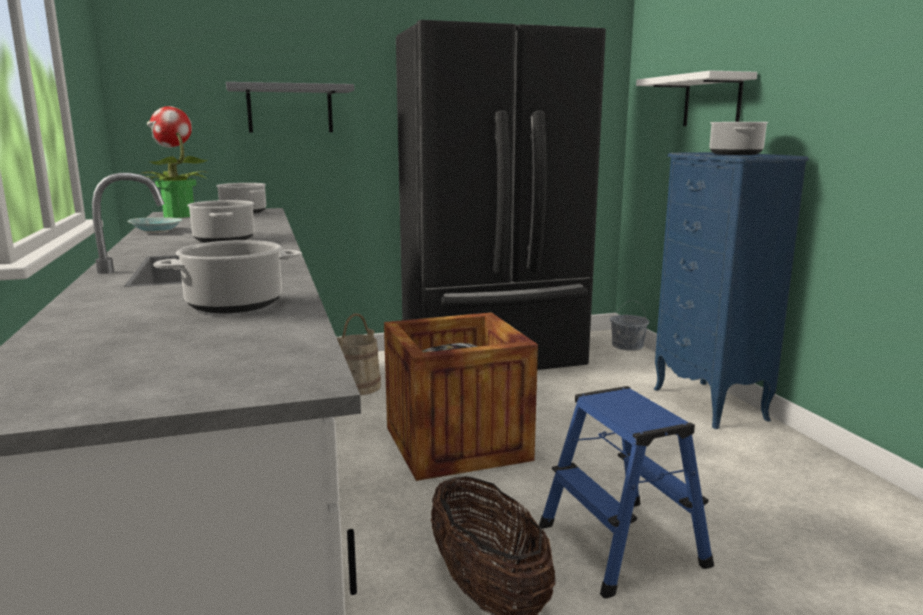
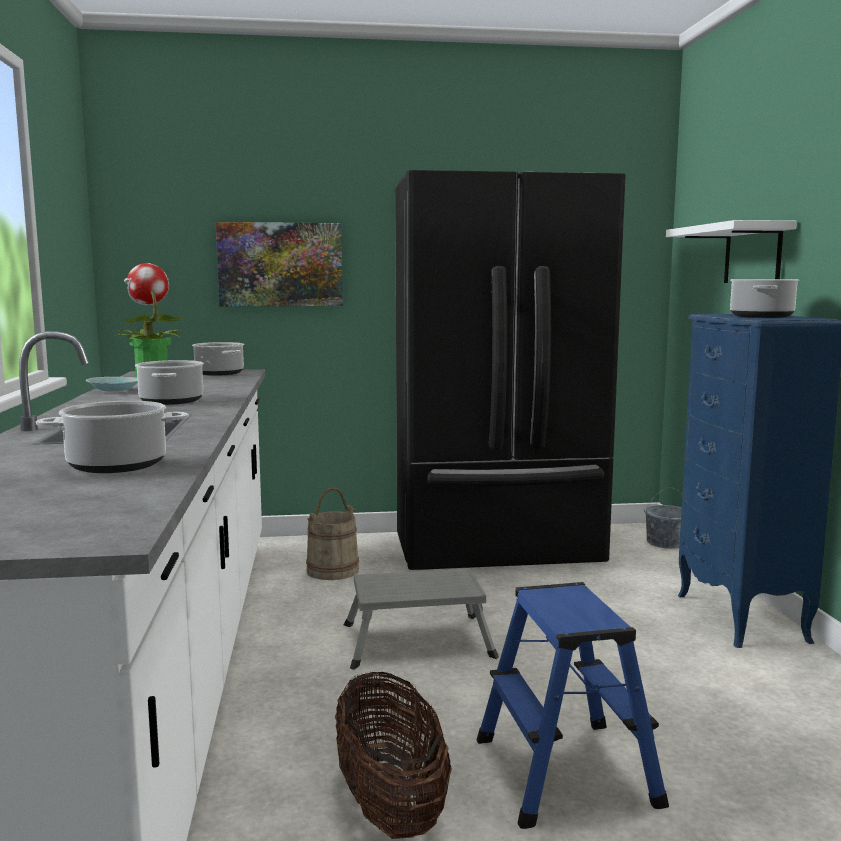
camera: 10 degrees right, 5 degrees down
grey shelf [226,82,354,132] -> picture [216,222,343,306]
crate [384,312,538,481] -> grey step ladder [344,568,499,670]

